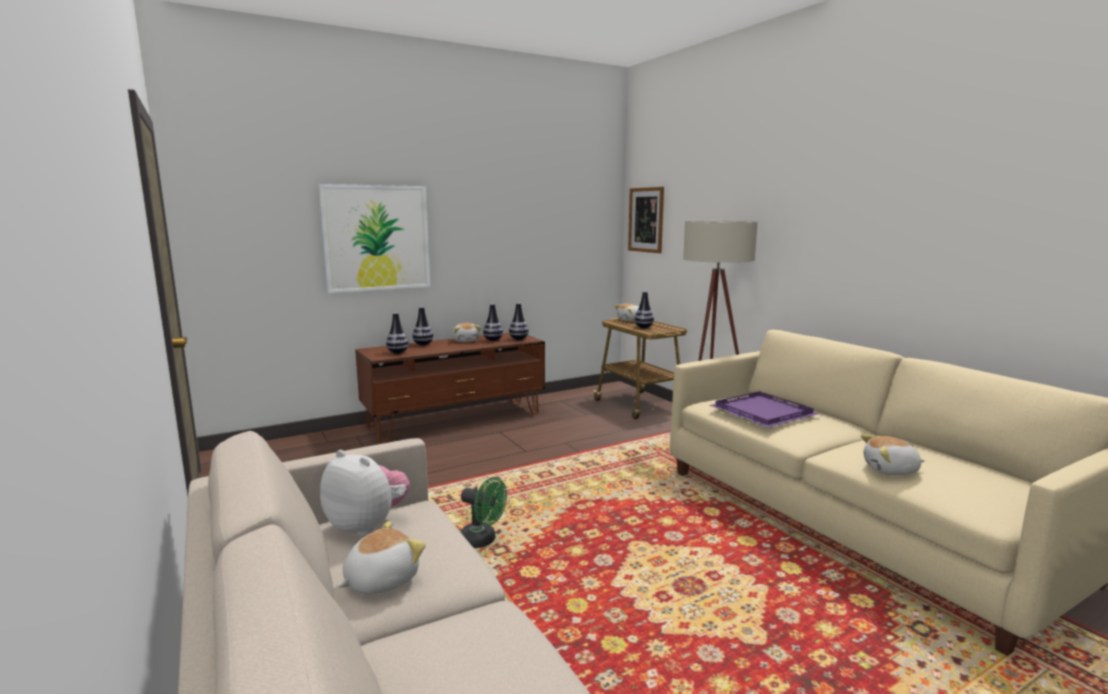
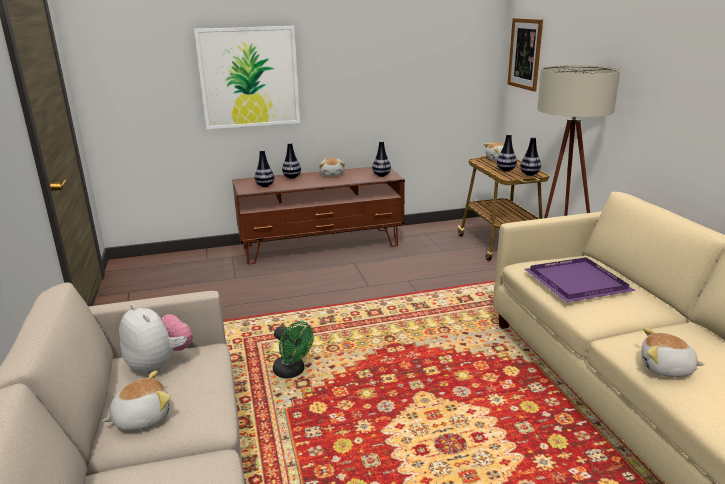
camera: 15 degrees right, 10 degrees up
vase [483,304,503,341] -> vase moved to [520,137,541,176]

